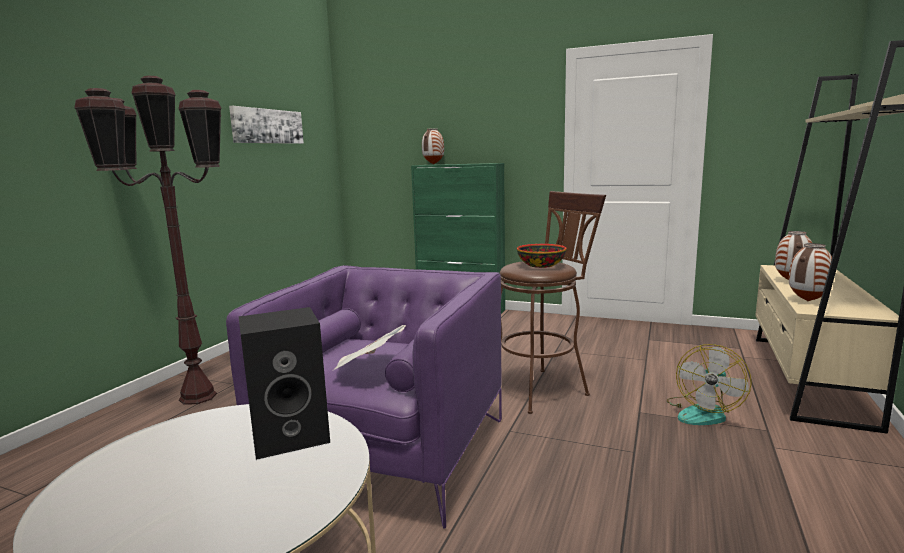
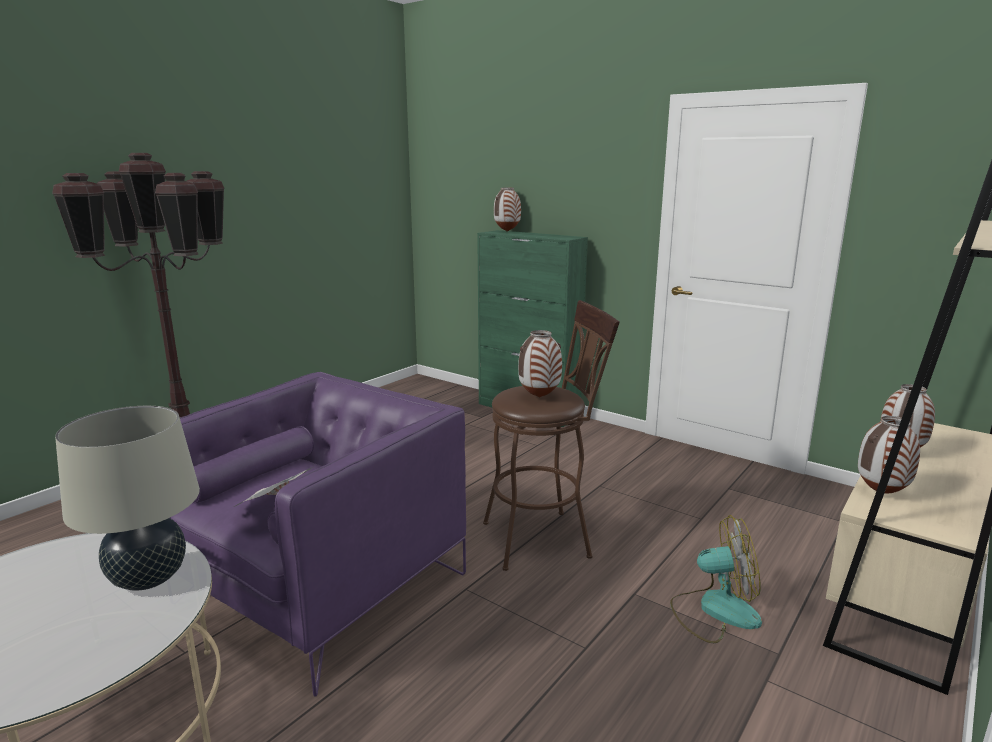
camera: 15 degrees right, 5 degrees up
picture [229,106,304,144] -> none
black speaker [239,307,330,460] -> beige table lamp [55,406,200,591]
bowl [517,244,566,268] -> vase [518,330,562,397]
fan [667,344,752,425] -> fan turned 135 degrees counterclockwise [670,515,762,643]

